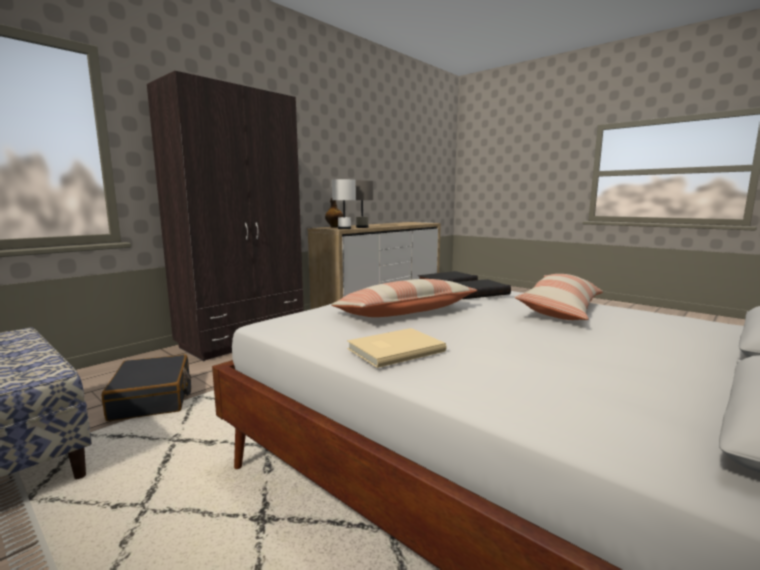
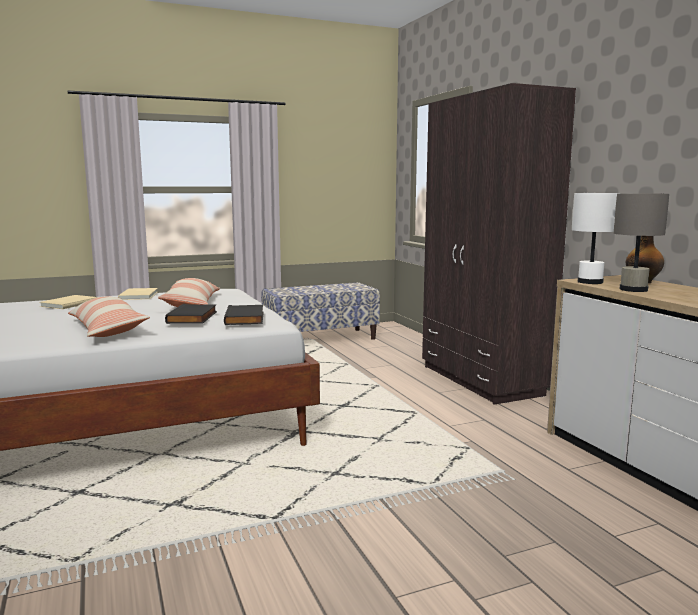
camera: 115 degrees right, 0 degrees up
black suitcase [102,355,191,421] -> none
none -> beige book [40,295,98,309]

